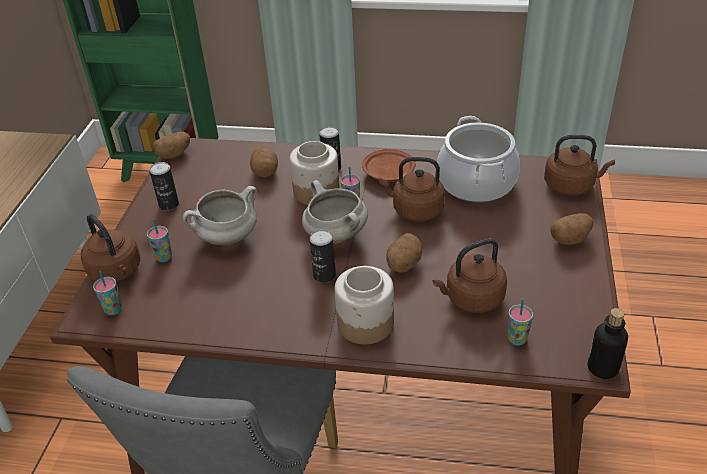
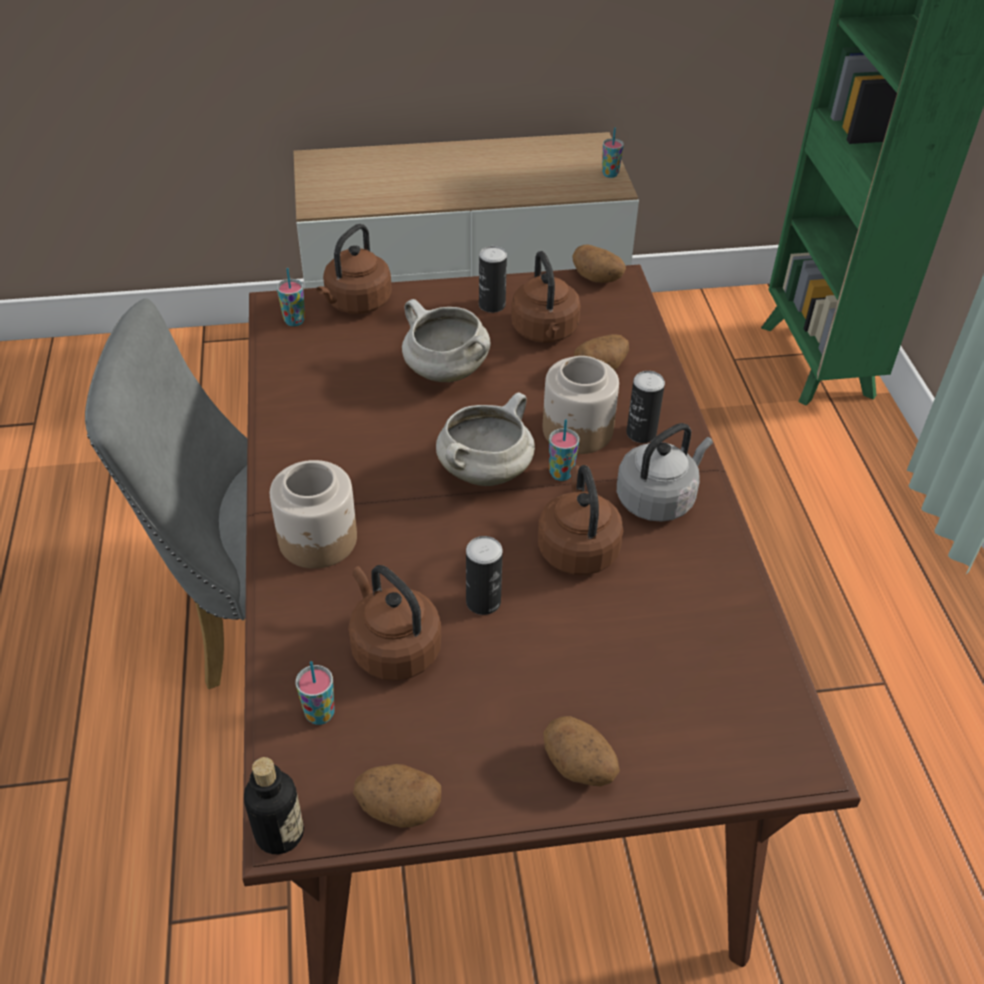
camera: 70 degrees right, 5 degrees up
cup [147,219,172,262] -> cup moved to [602,127,624,178]
can [309,230,336,283] -> can moved to [466,536,503,615]
brown plate [362,149,416,182] -> grey kettle [617,423,713,522]
potato [387,233,423,273] -> potato moved to [353,764,441,828]
cooking pot [437,116,520,203] -> none
brown kettle [544,135,615,195] -> brown kettle moved to [511,251,581,343]

